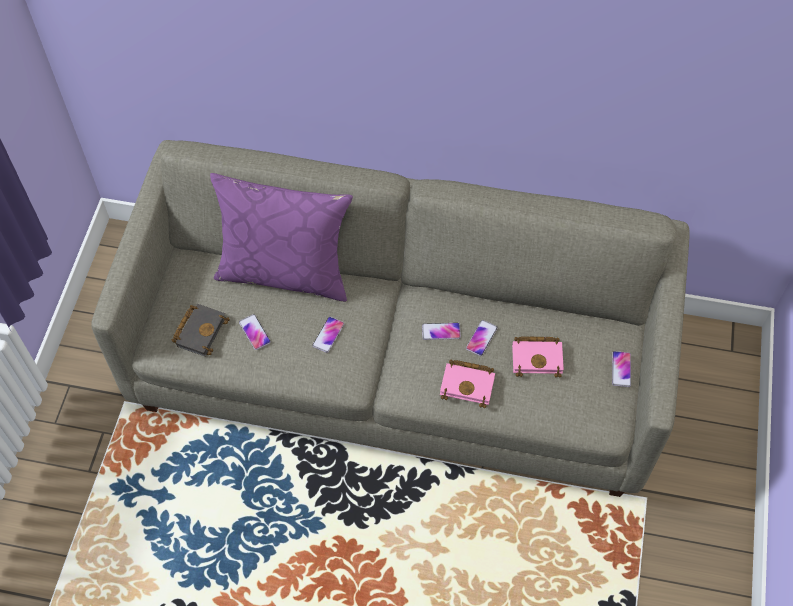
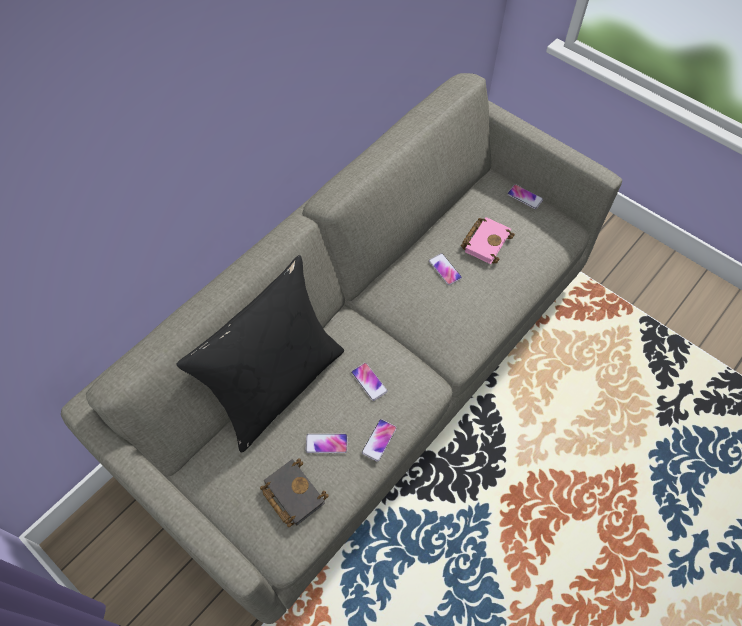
camera: 60 degrees left, 0 degrees up
purple pillow [210,173,353,302] -> black pillow [177,255,344,453]
phone [422,323,461,340] -> phone moved to [362,419,397,462]
pink book [440,360,495,408] -> none

